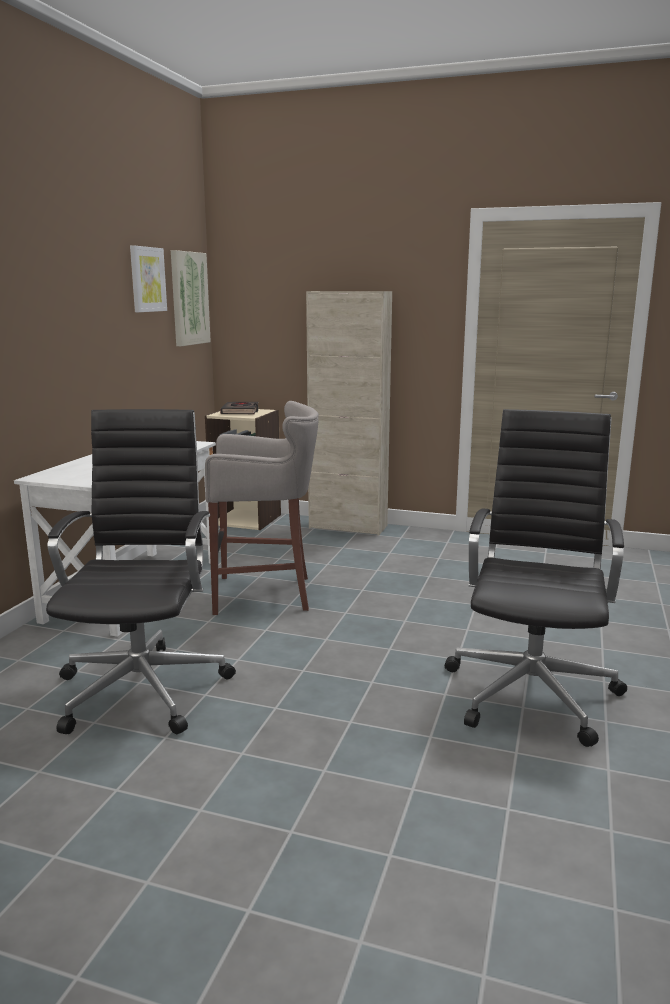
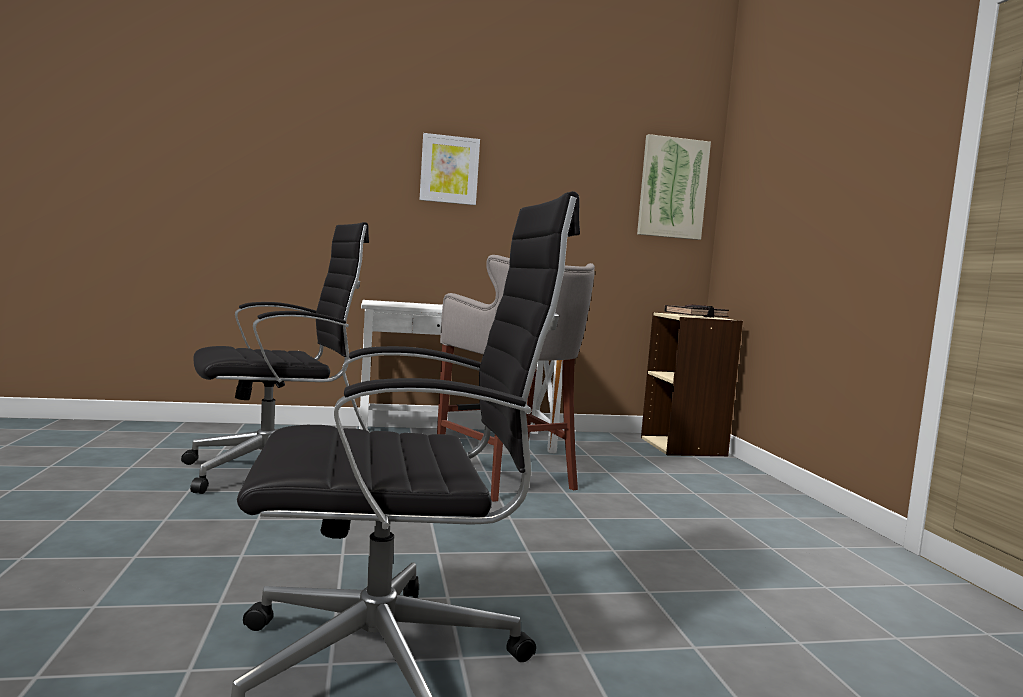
camera: 60 degrees right, 10 degrees down
picture [130,245,167,312] -> picture moved to [419,133,480,205]
beige cabinet [306,291,392,536] -> none

